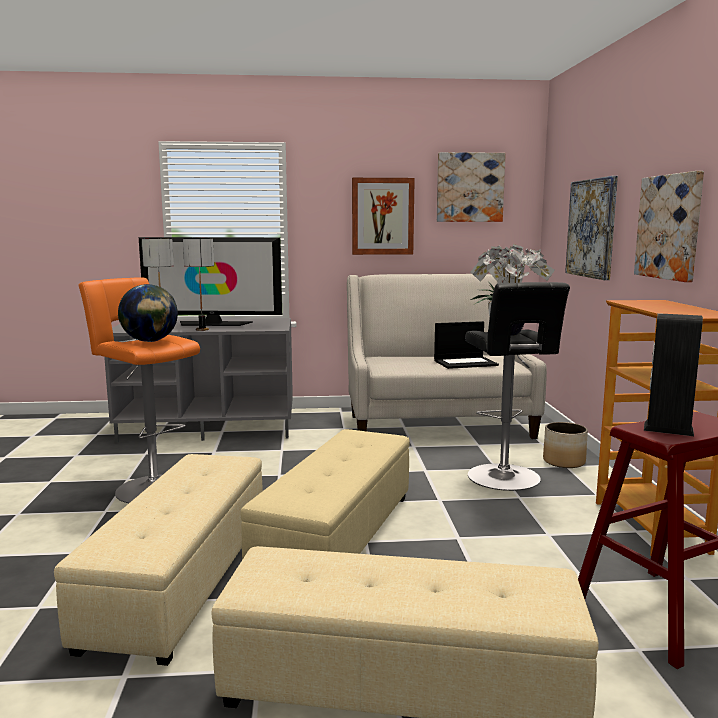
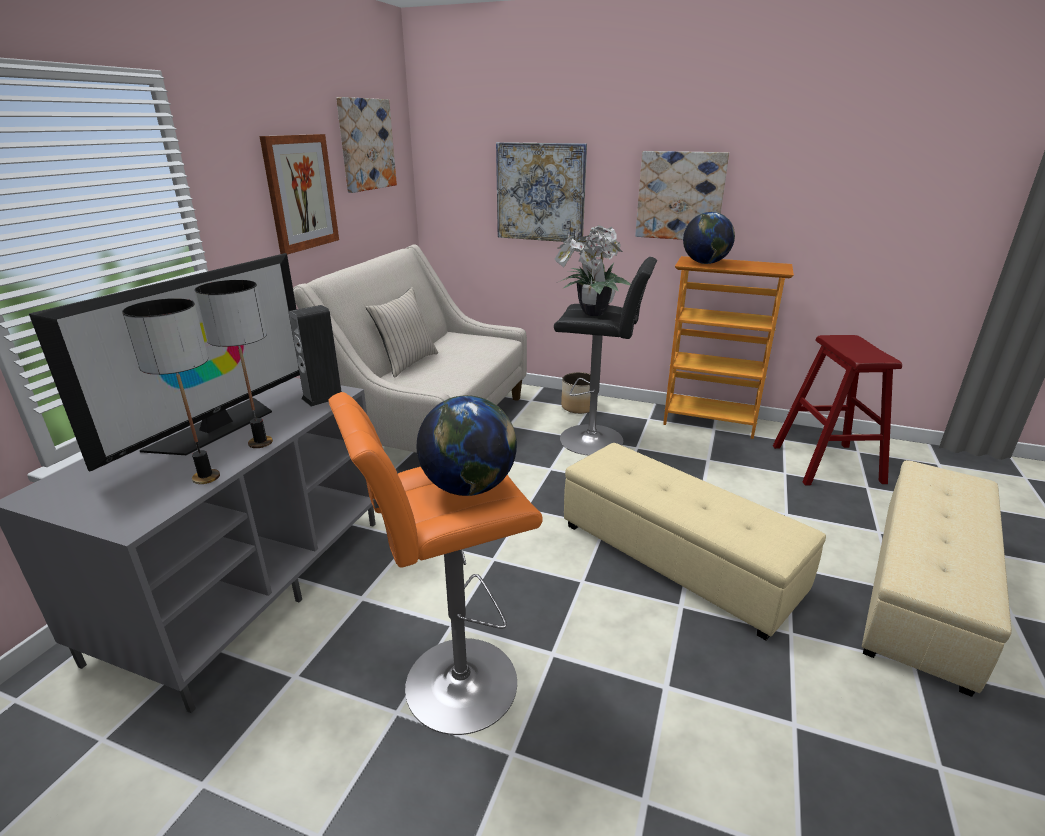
camera: 65 degrees left, 15 degrees up
beige ottoman [54,454,263,666] -> none
laptop [434,321,499,369] -> none
speaker [644,313,703,436] -> speaker moved to [289,305,342,407]
none -> beige pillow [366,287,438,378]
none -> globe [683,212,735,264]

